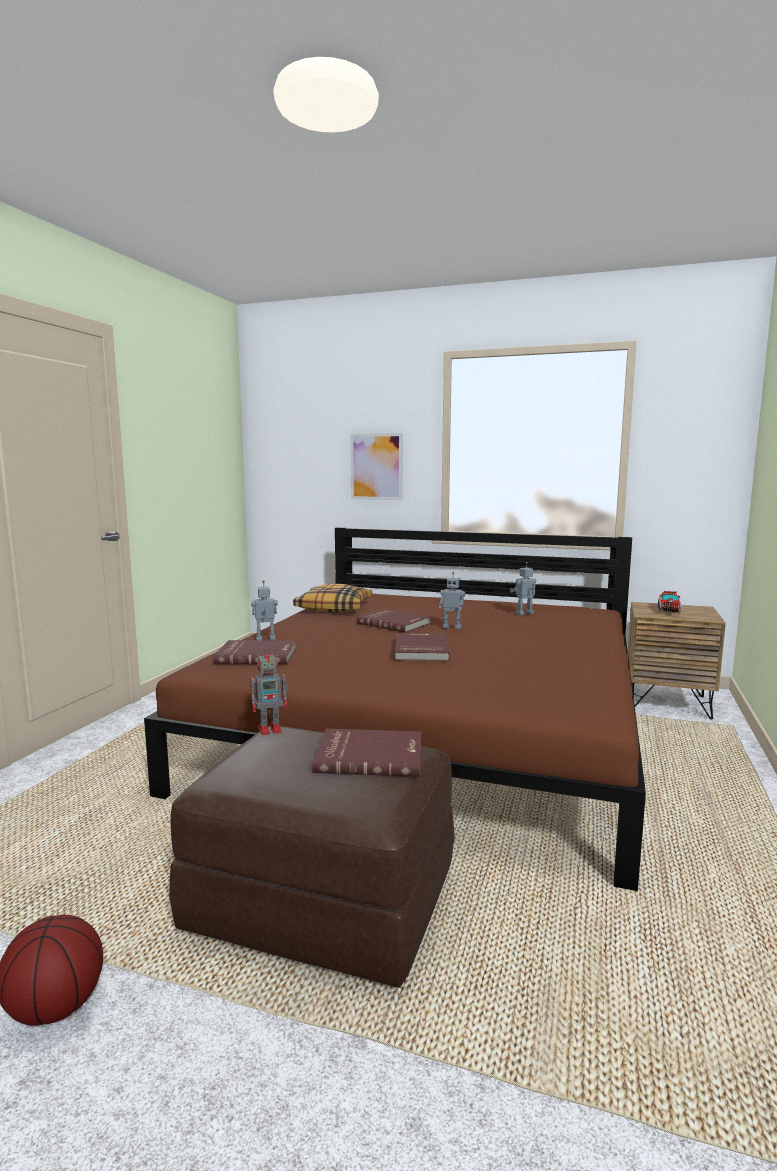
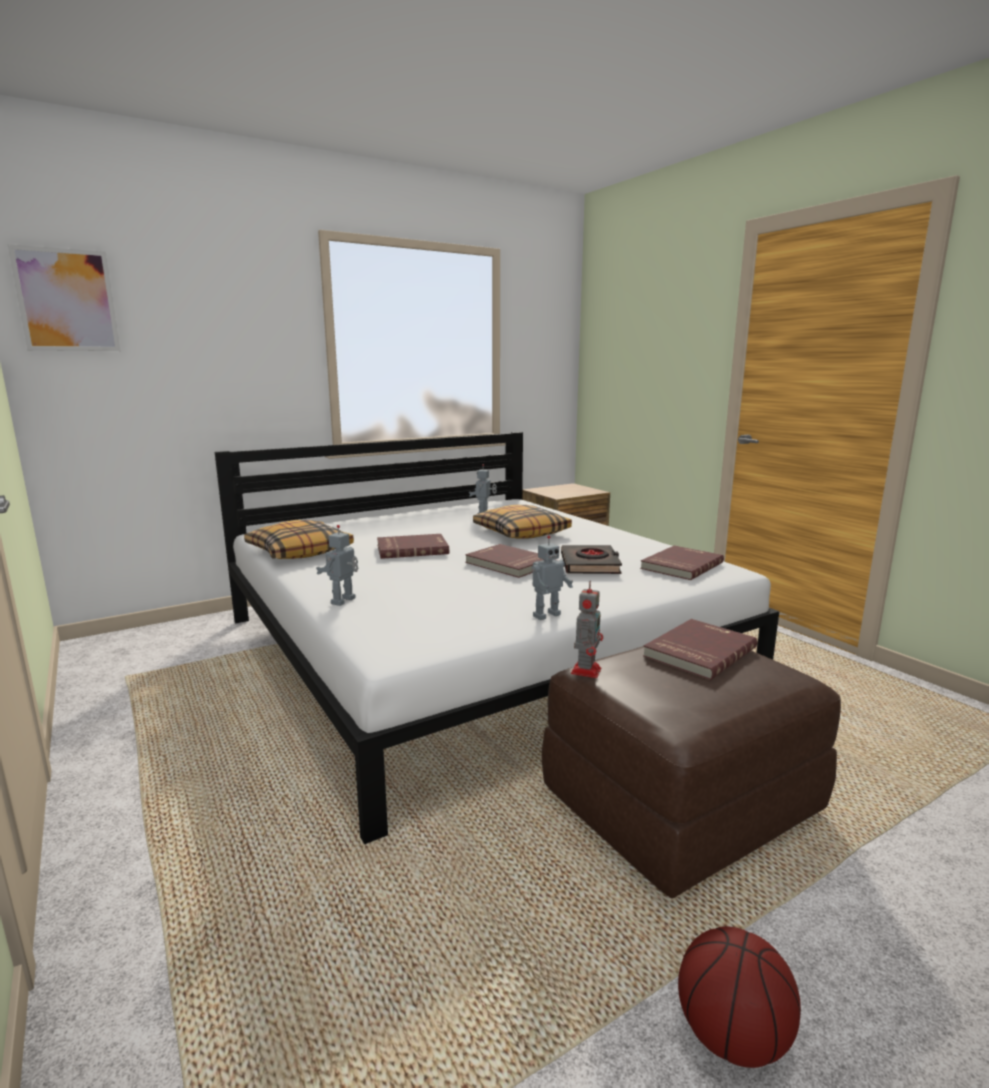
camera: 50 degrees left, 5 degrees up
brown bed [144,527,646,891] -> white bed [215,432,779,844]
red book [213,640,296,664] -> red book moved to [640,545,724,580]
picture [350,433,403,500] -> picture moved to [7,244,121,351]
toy robot [439,572,465,629] -> toy robot moved to [531,535,573,620]
toy truck [658,591,681,613] -> none
none -> pillow [473,505,572,539]
none -> black book [561,545,622,574]

